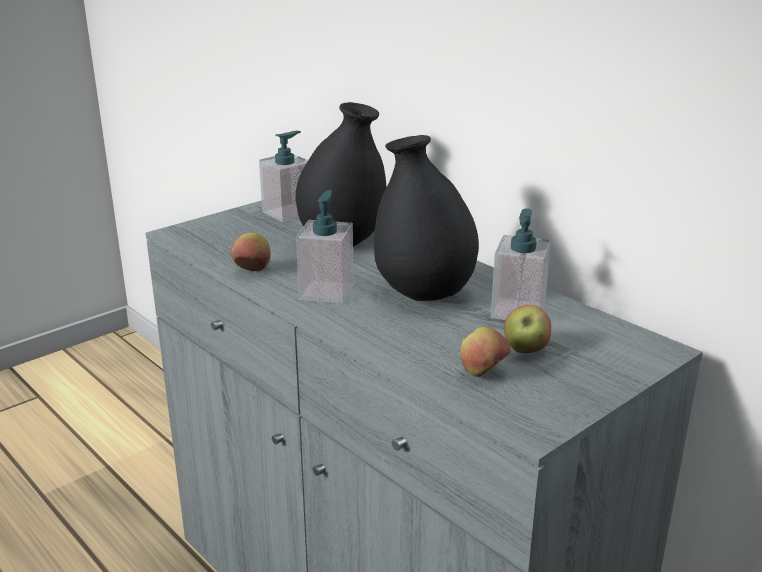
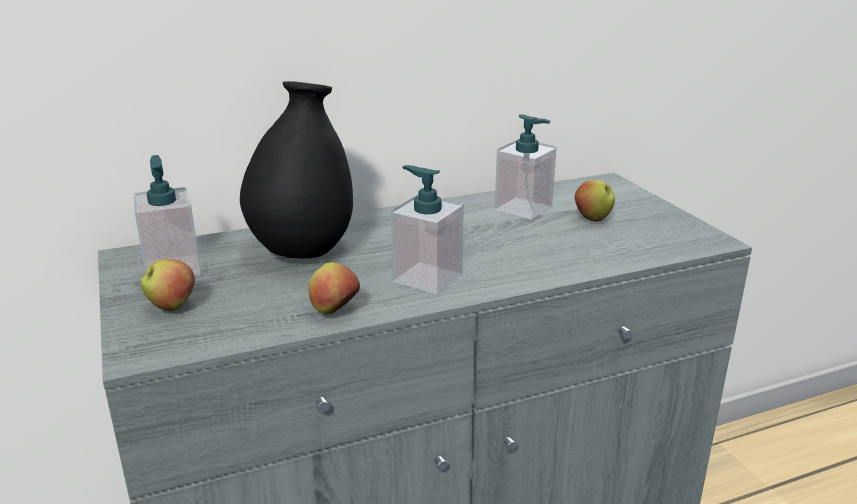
camera: 70 degrees left, 0 degrees up
black vase [374,135,479,301] -> none
apple [460,327,510,377] -> apple moved to [141,259,195,311]

